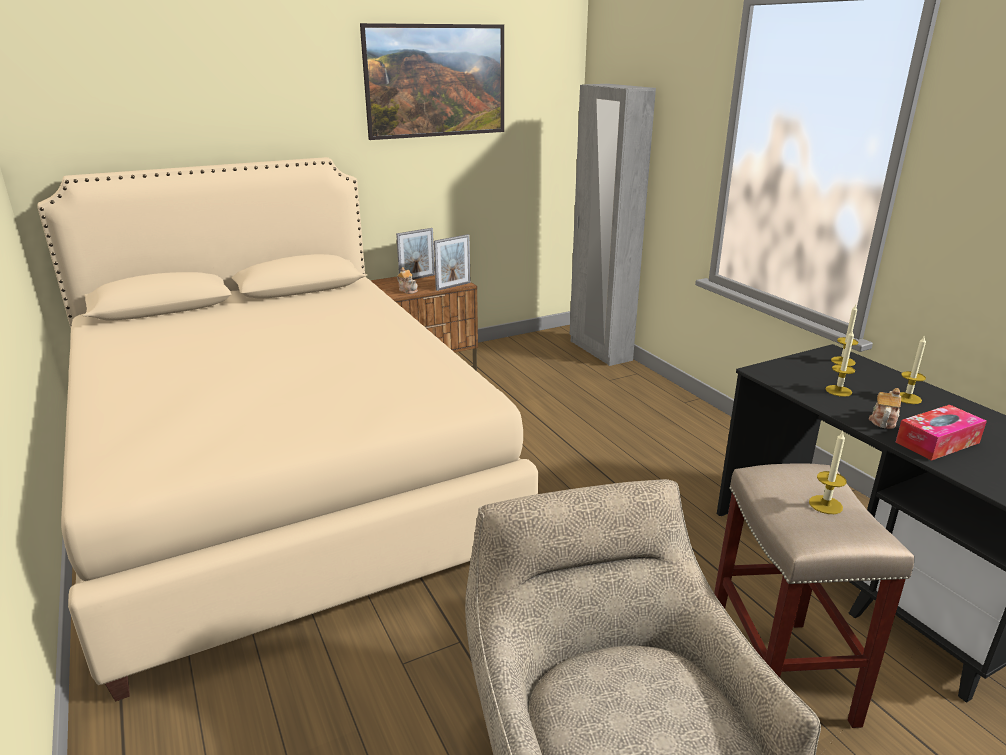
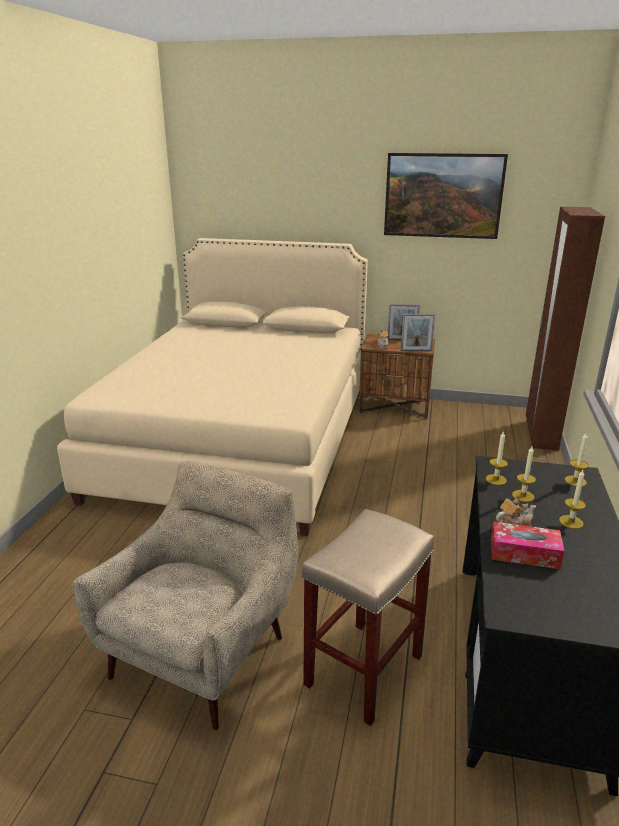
camera: 40 degrees right, 0 degrees up
grey wardrobe [570,84,656,366] -> brown wardrobe [526,207,605,451]
candle [809,431,847,514] -> candle moved to [486,431,508,485]

